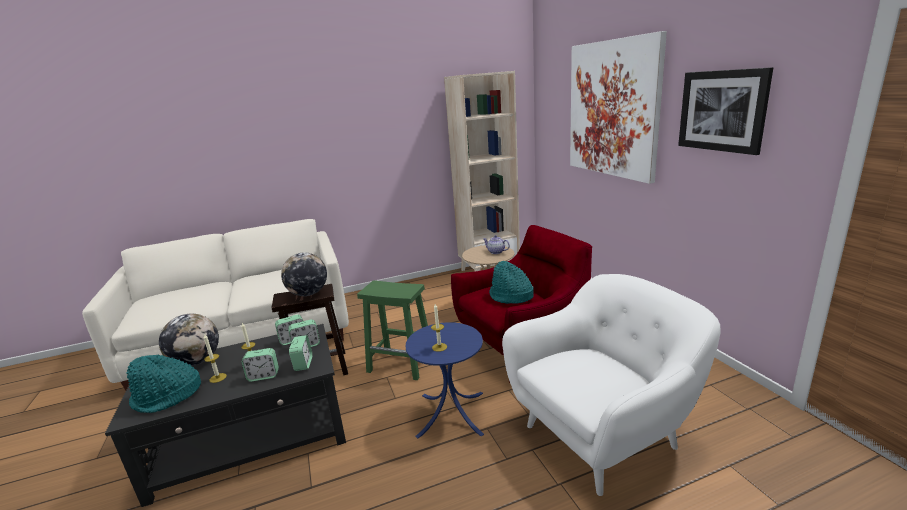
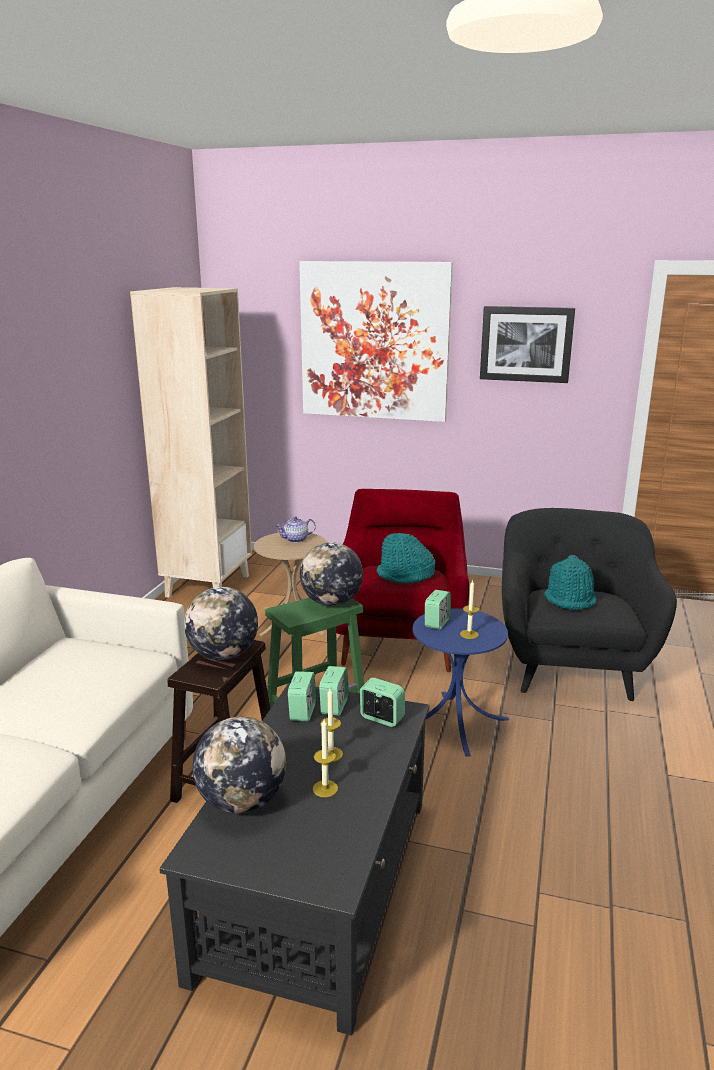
camera: 55 degrees left, 0 degrees up
turquoise hat [127,354,201,413] -> turquoise hat moved to [544,555,597,610]
alarm clock [241,348,279,382] -> alarm clock moved to [425,590,451,629]
white armchair [502,274,720,496] -> black armchair [502,508,677,701]
none -> globe [300,542,363,606]

